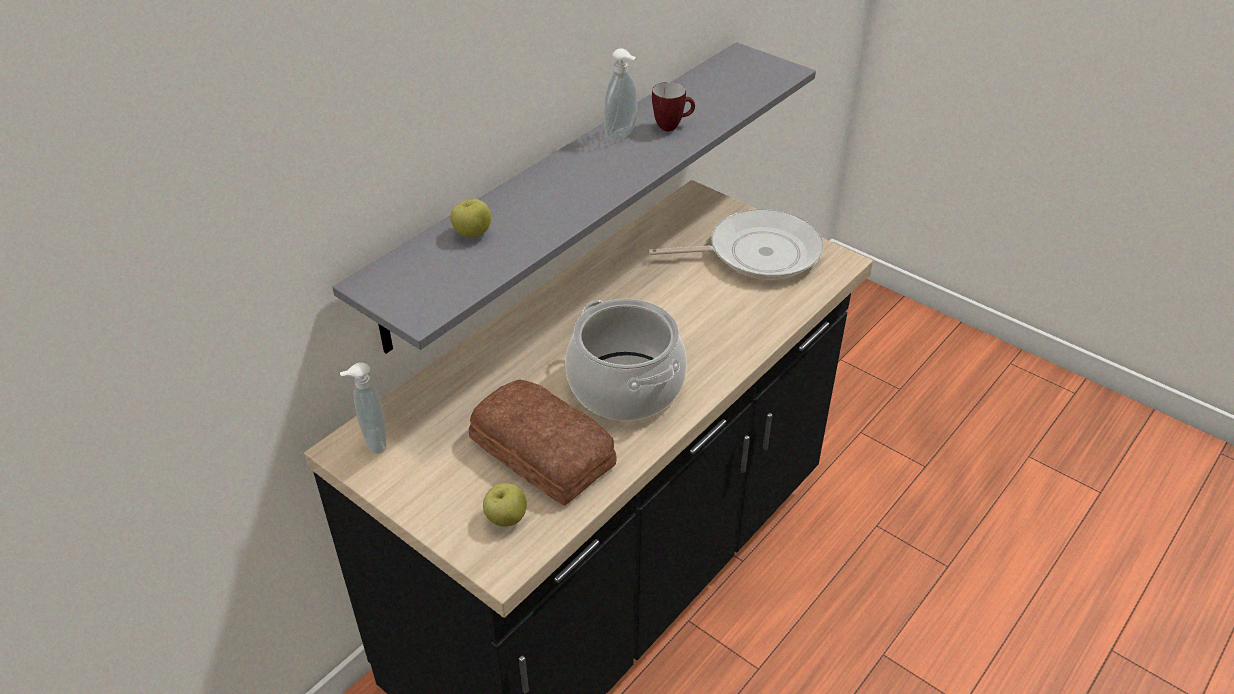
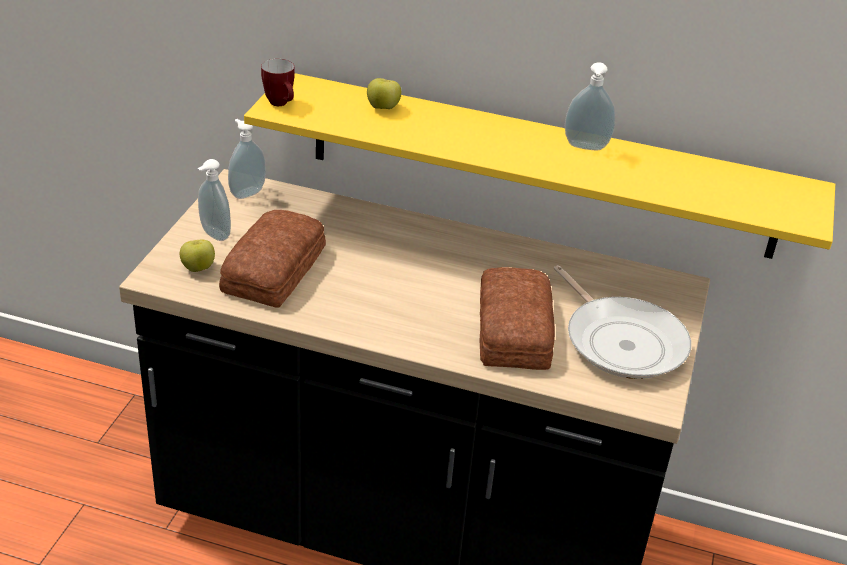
camera: 65 degrees right, 5 degrees down
grey shelf [332,42,816,354] -> yellow shelf [244,73,835,259]
cooking pot [565,299,687,421] -> none
mug [652,82,695,131] -> mug moved to [261,59,295,106]
none -> soap dispenser [197,159,231,241]
none -> bread [480,267,555,370]

